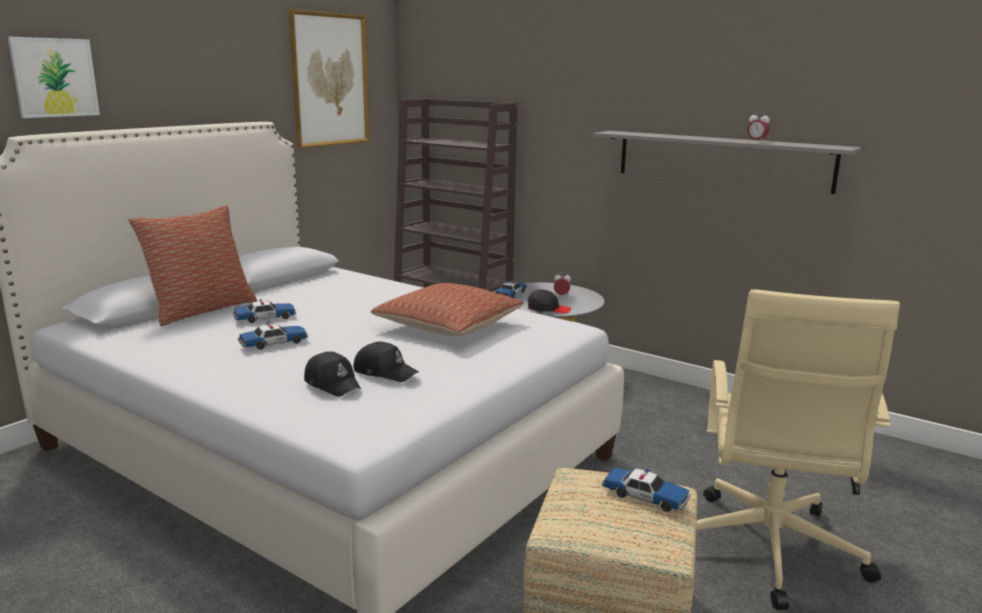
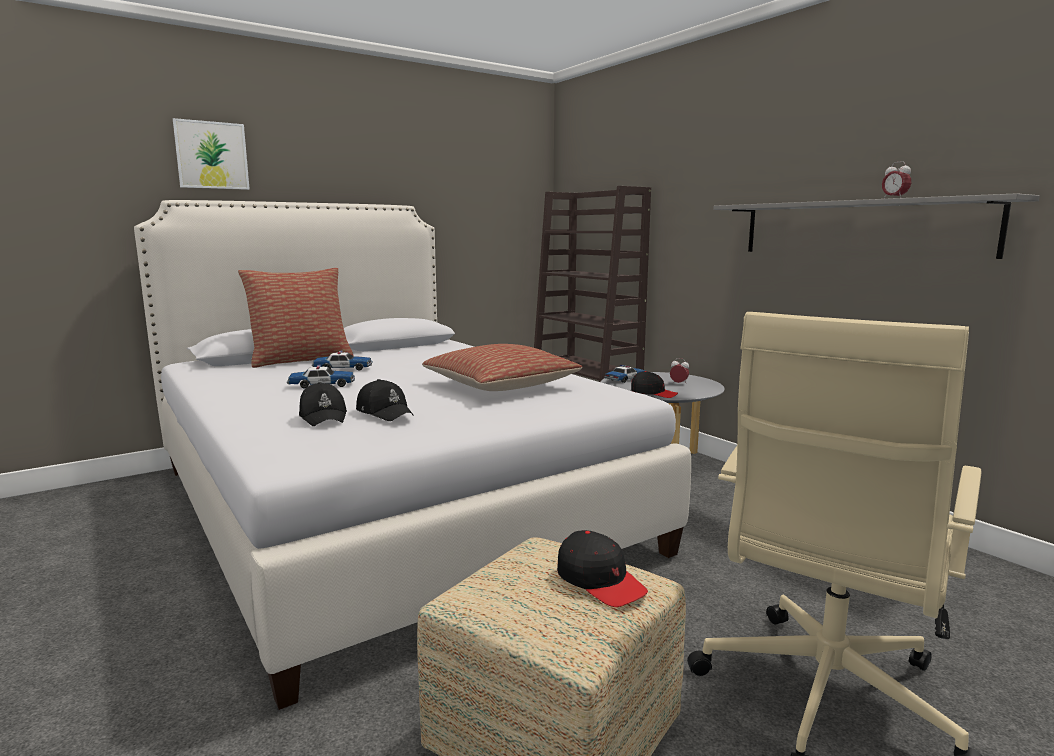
camera: 20 degrees right, 5 degrees down
picture [288,9,370,148] -> none
toy car [602,467,691,512] -> black cap [557,530,648,607]

